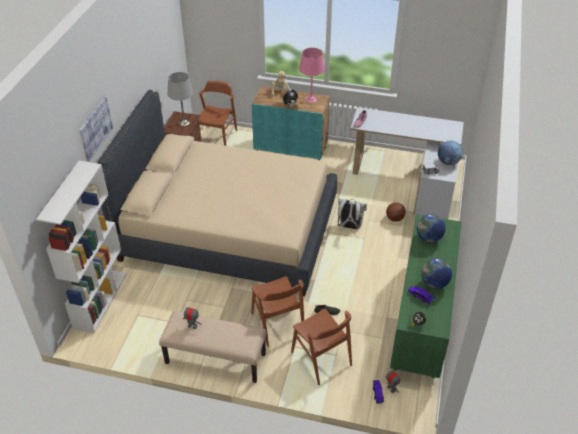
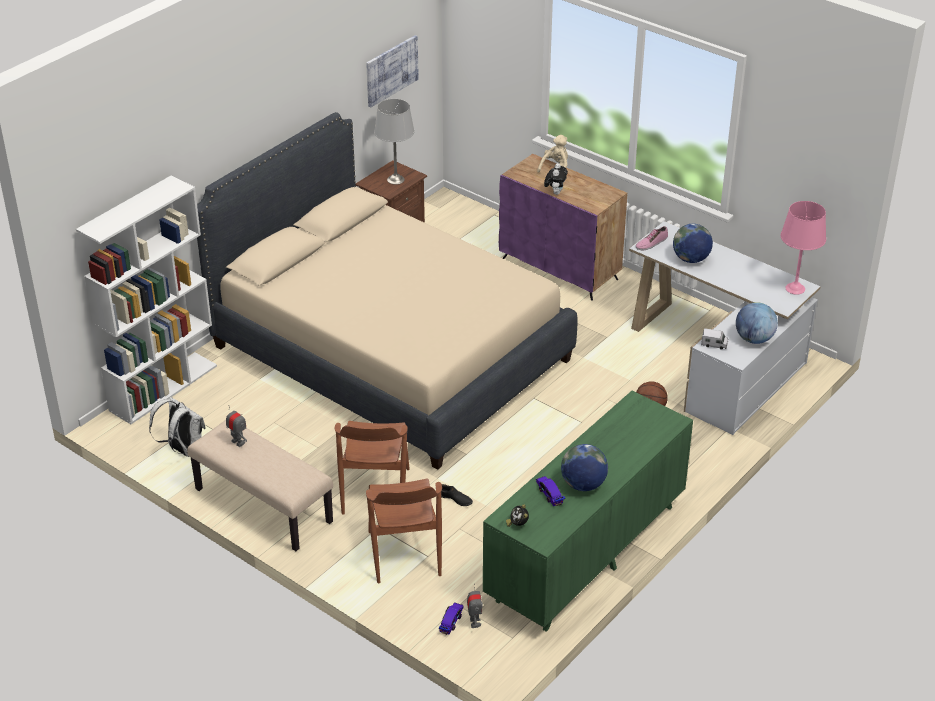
camera: 25 degrees right, 5 degrees down
picture [79,97,113,161] -> picture moved to [366,35,419,107]
brown chair [199,81,237,146] -> none
turquoise cabinet [252,86,330,160] -> purple cabinet [499,154,627,301]
pink table lamp [299,48,325,103] -> pink table lamp moved to [781,201,826,295]
white backpack [338,199,367,229] -> white backpack moved to [149,397,206,457]
globe [417,214,446,243] -> globe moved to [673,224,713,263]

